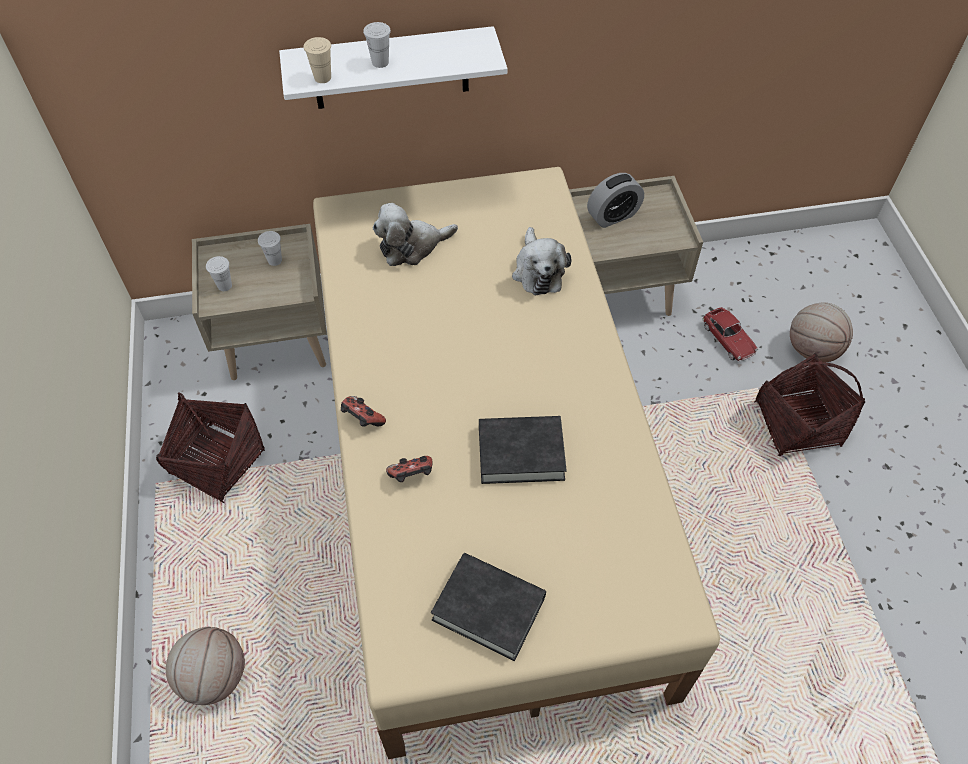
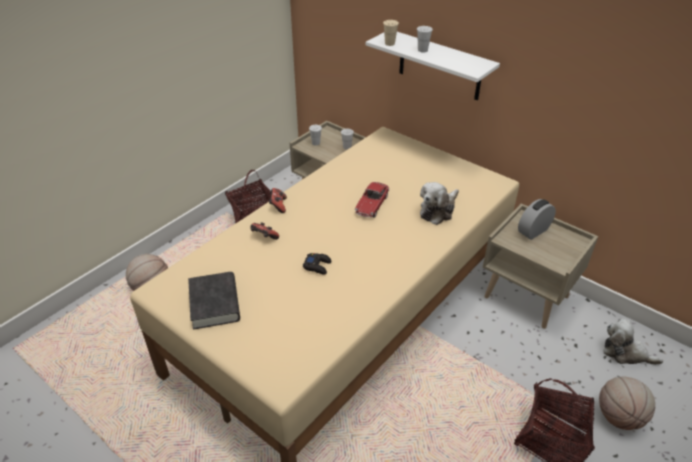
camera: 50 degrees right, 15 degrees down
plush toy [373,203,458,266] -> plush toy moved to [603,318,663,365]
black book [479,416,567,484] -> black game controller [303,253,331,275]
alarm clock [587,173,644,228] -> alarm clock turned 120 degrees clockwise [518,199,556,240]
toy car [702,307,758,362] -> toy car moved to [355,182,389,218]

